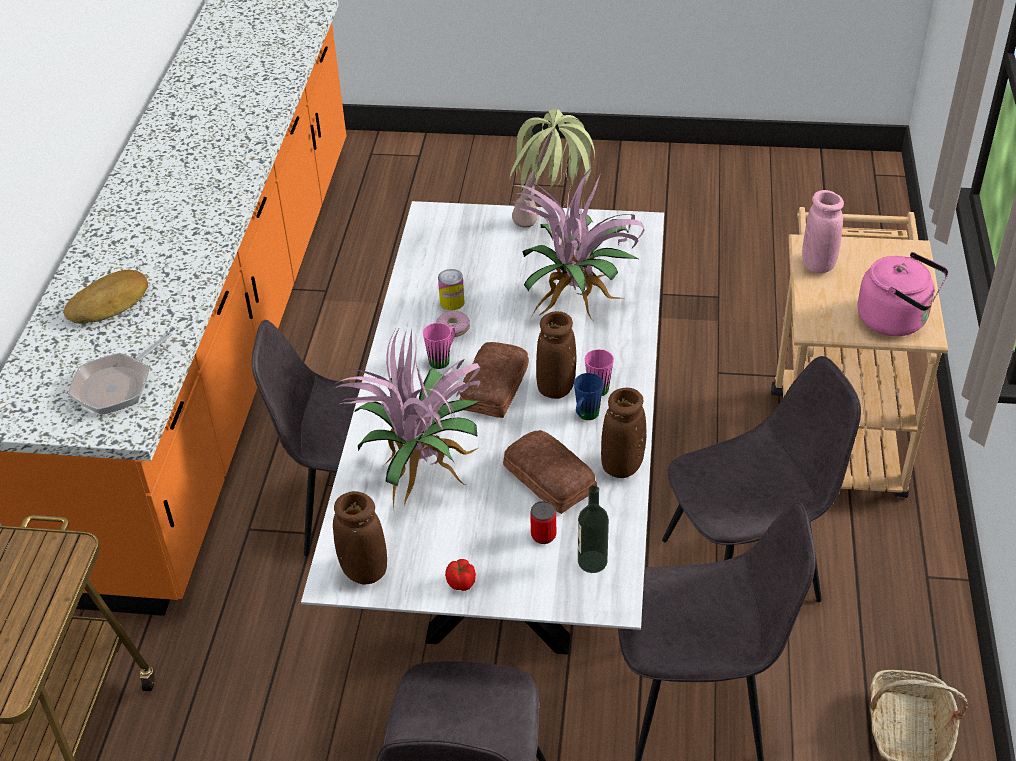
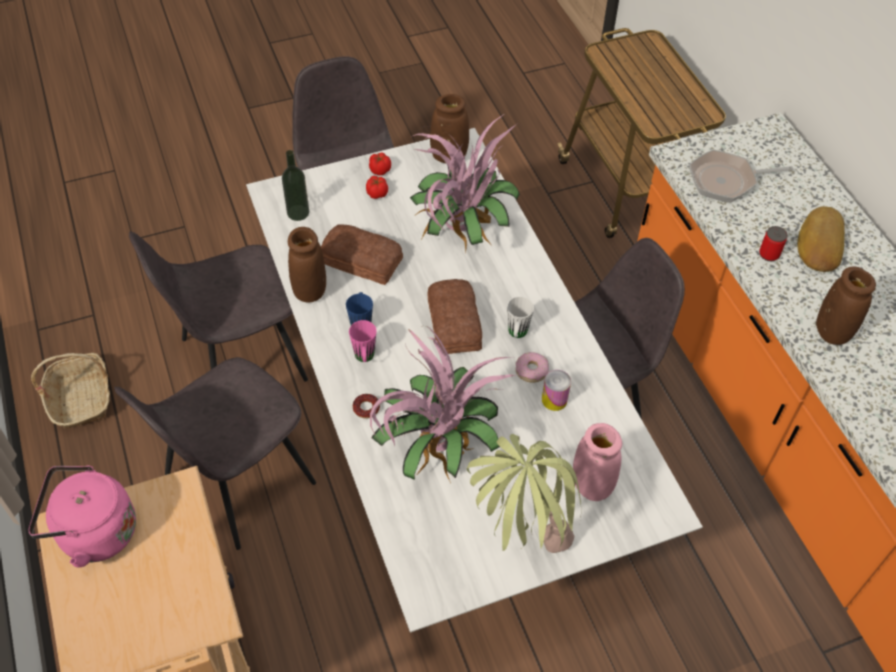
camera: 150 degrees right, 10 degrees up
frying pan [68,332,172,415] -> frying pan turned 105 degrees counterclockwise [689,150,793,203]
pink mug [423,323,455,369] -> white mug [507,296,534,338]
can [530,501,556,544] -> can moved to [759,226,788,261]
brown vase [536,311,576,399] -> brown vase moved to [816,266,876,345]
pink vase [802,190,844,273] -> pink vase moved to [573,423,622,501]
none -> donut [353,394,380,419]
none -> tomato [366,176,388,199]

